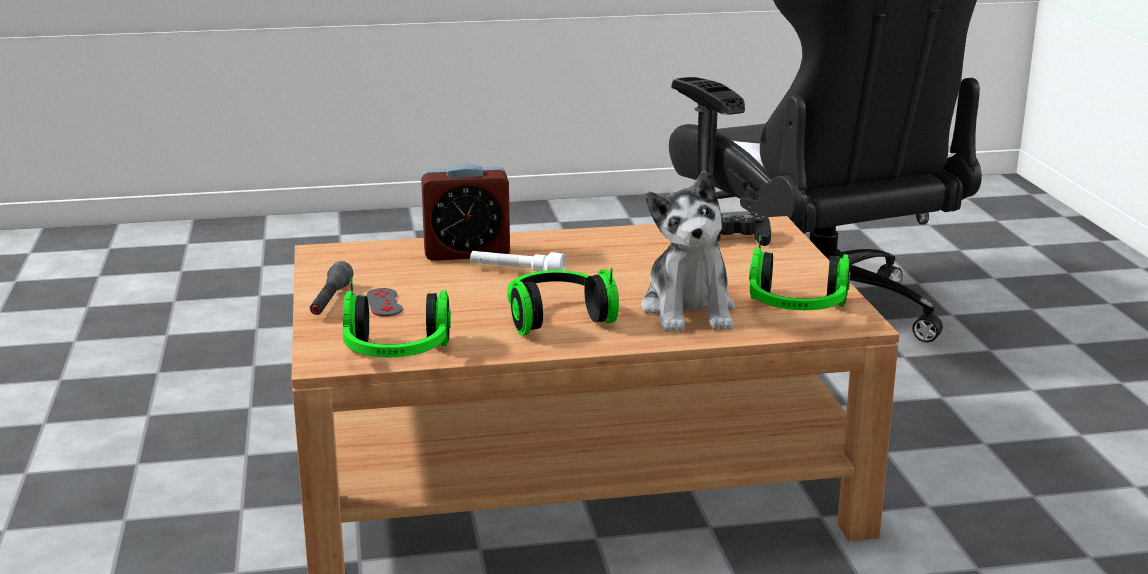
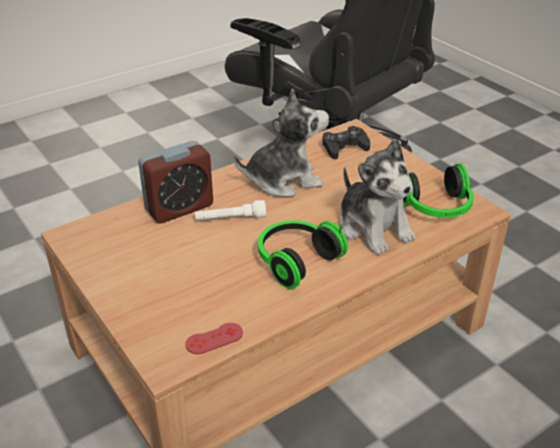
camera: 25 degrees left, 15 degrees up
grey flashlight [310,261,354,315] -> none
headphones [343,277,451,357] -> red game controller [185,323,243,354]
grey game controller [367,288,403,317] -> none
none -> plush toy [233,89,329,197]

